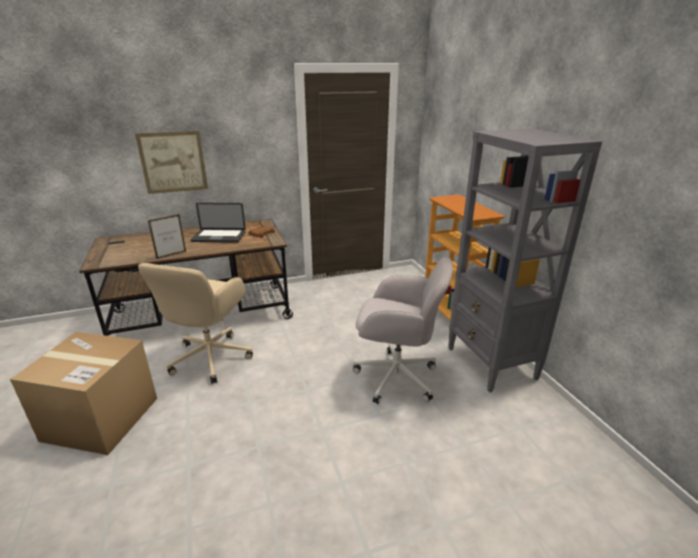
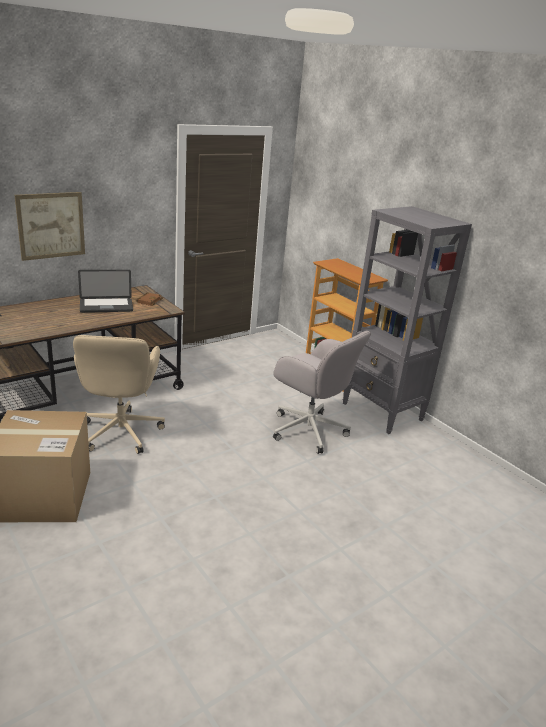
camera: 20 degrees left, 0 degrees up
picture frame [148,214,186,259] -> none
grey office chair [353,257,453,404] -> grey office chair turned 45 degrees clockwise [273,331,371,454]

